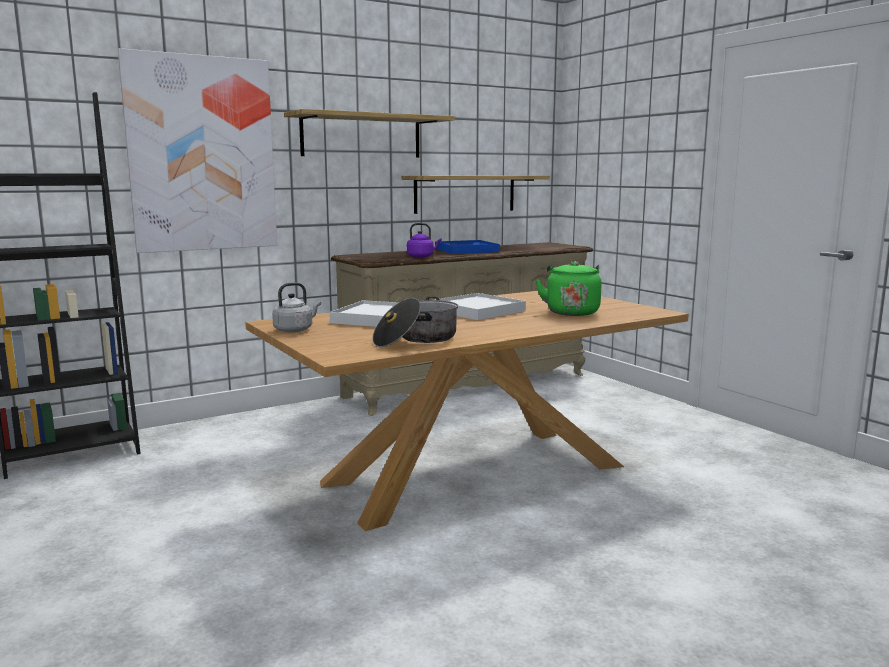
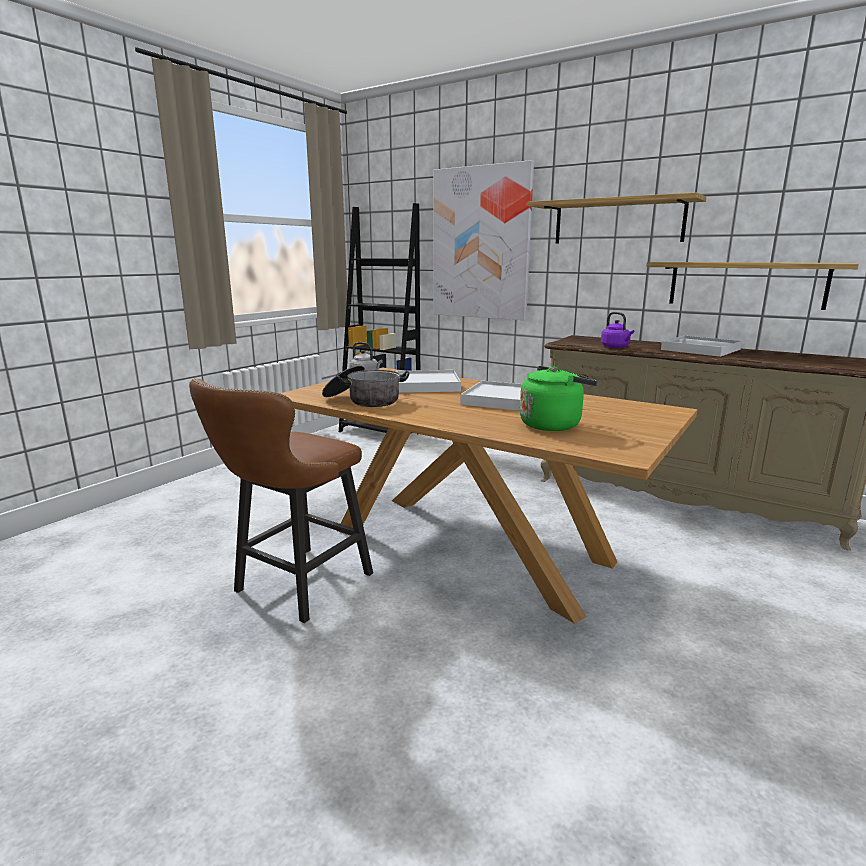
camera: 65 degrees right, 5 degrees up
blue tray [435,240,500,254] -> white tray [661,336,742,357]
none -> brown stool [189,379,373,623]

